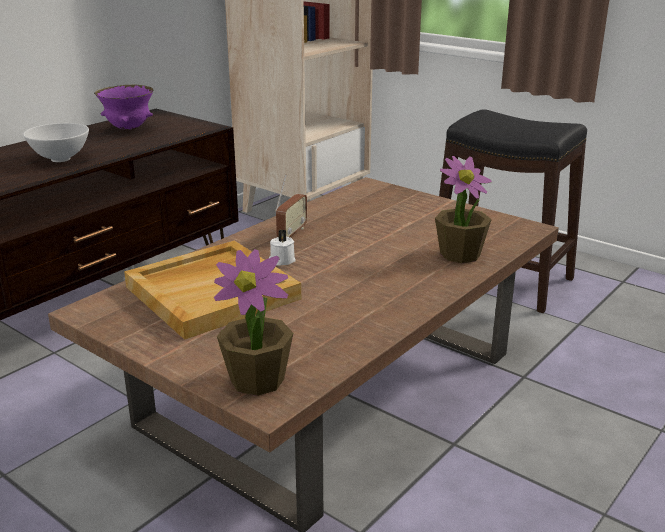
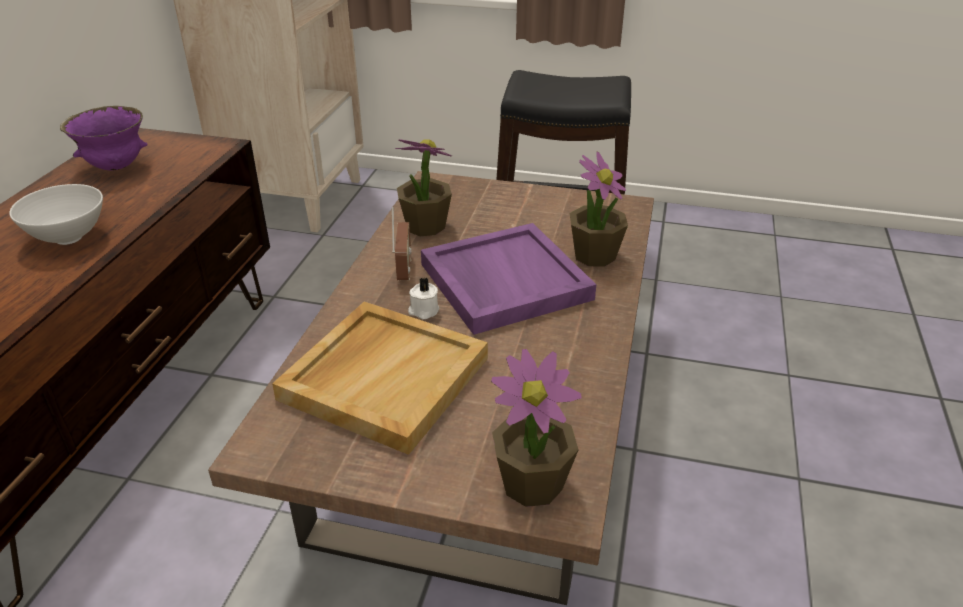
camera: 25 degrees left, 10 degrees up
none -> potted plant [395,139,452,236]
none -> purple tray [421,223,596,335]

